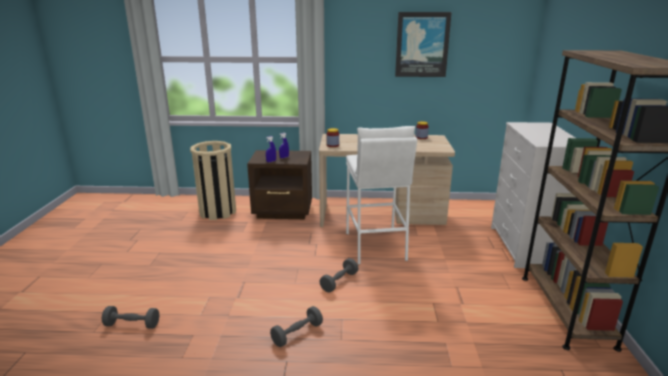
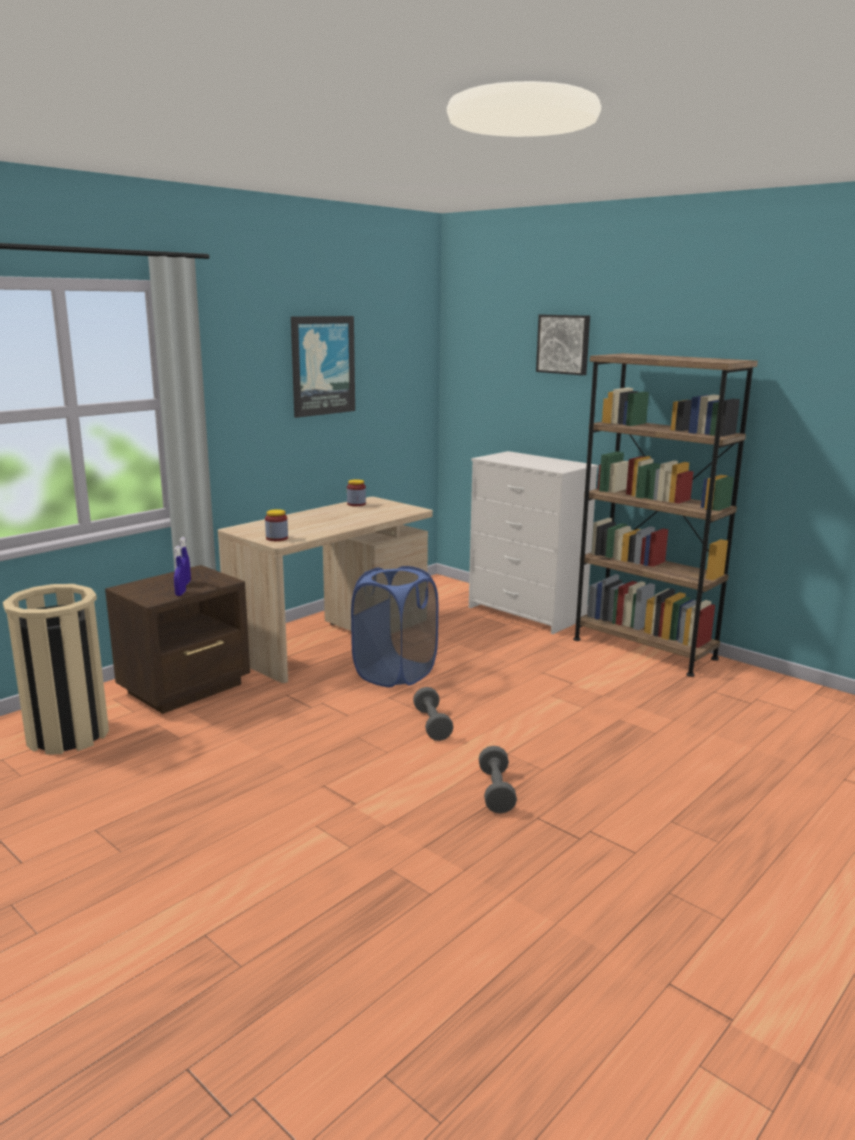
camera: 50 degrees left, 5 degrees down
grey dumbbell [102,306,159,329] -> none
white stool [346,126,417,265] -> blue laundry basket [351,566,438,687]
none -> picture [536,315,590,375]

